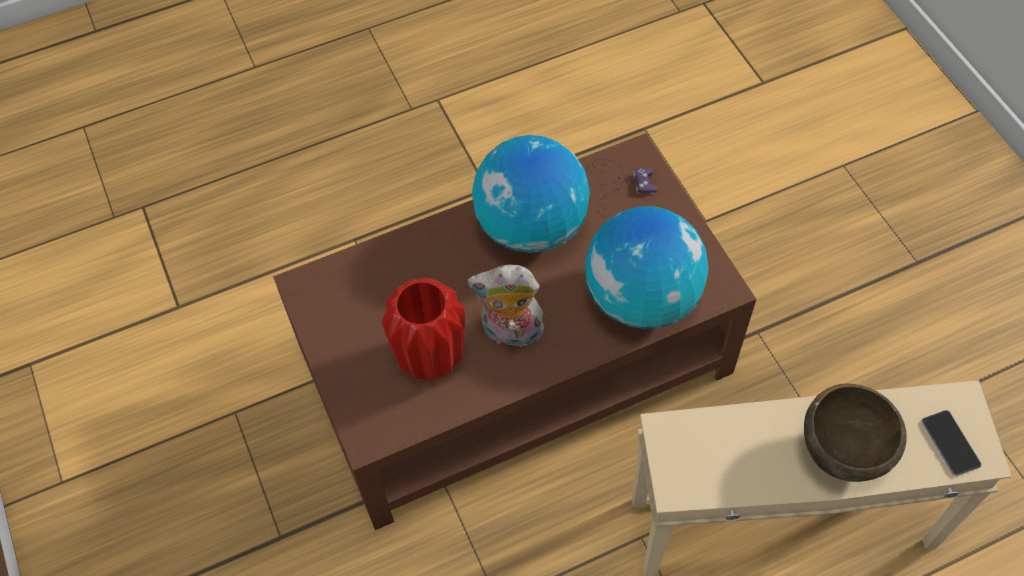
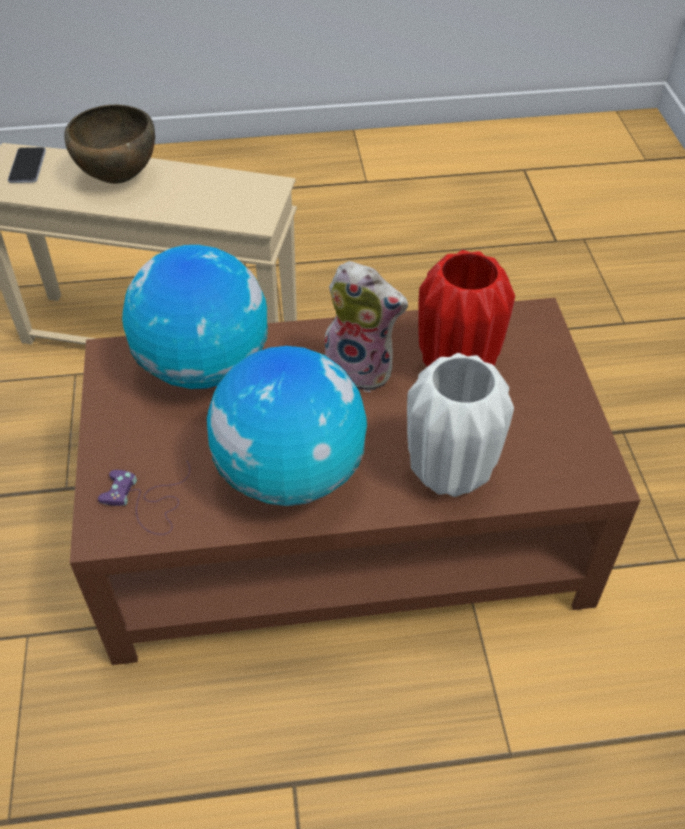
camera: 165 degrees left, 10 degrees down
none -> white vase [407,353,514,497]

